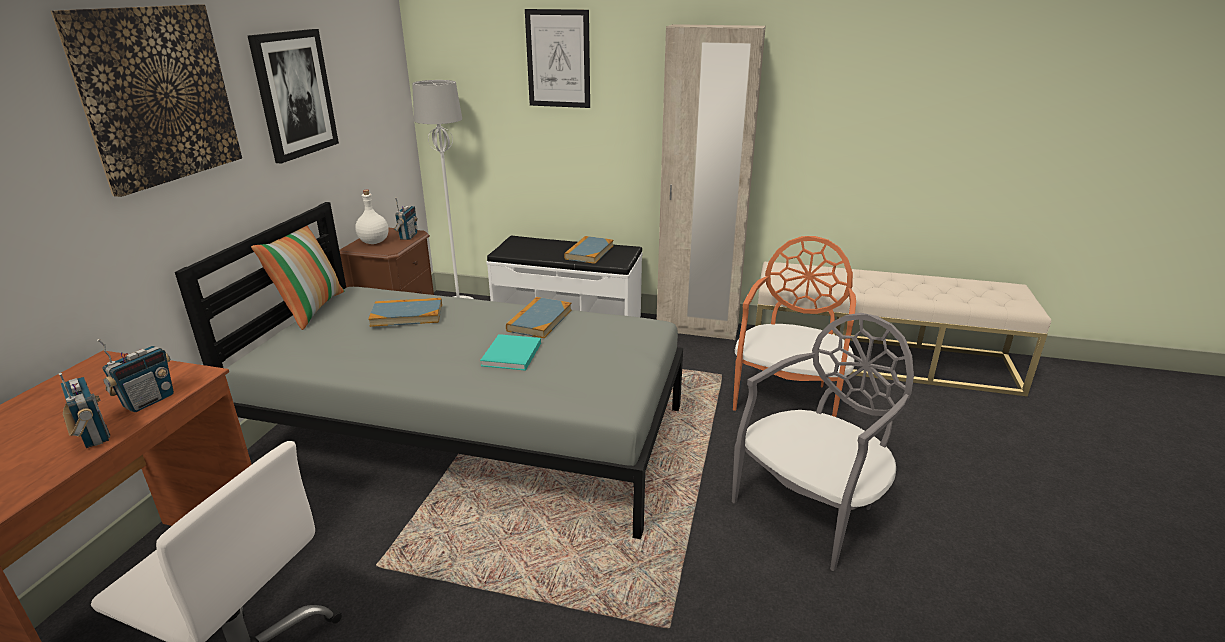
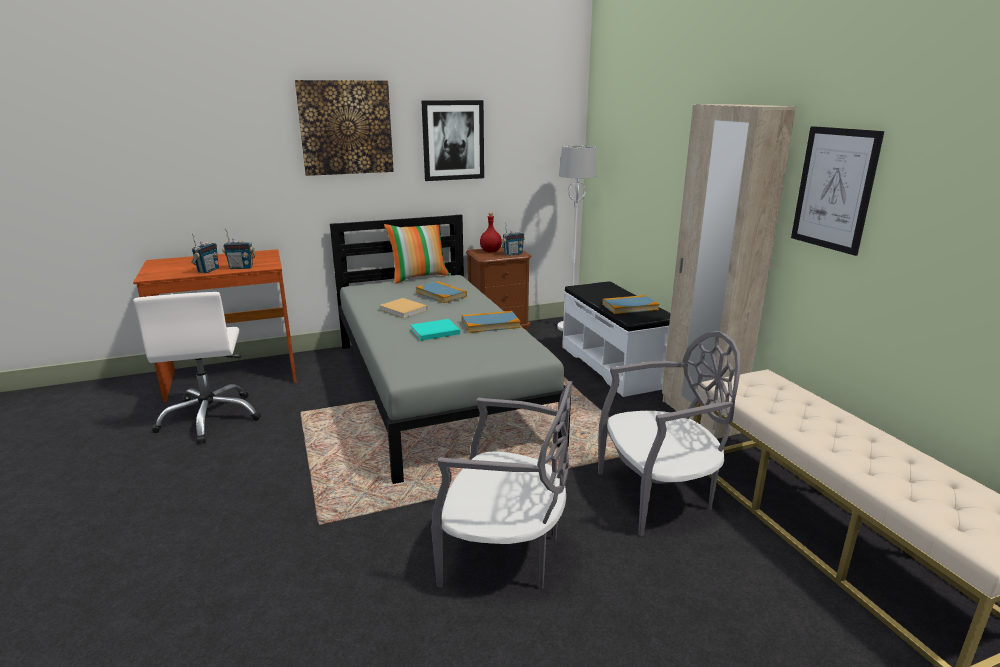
camera: 55 degrees right, 5 degrees down
white bottle [355,190,389,244] -> red bottle [480,213,502,252]
picture [525,9,590,108] -> picture moved to [791,126,884,256]
orange chair [733,236,856,417] -> grey chair [598,331,741,536]
none -> beige book [379,298,428,318]

